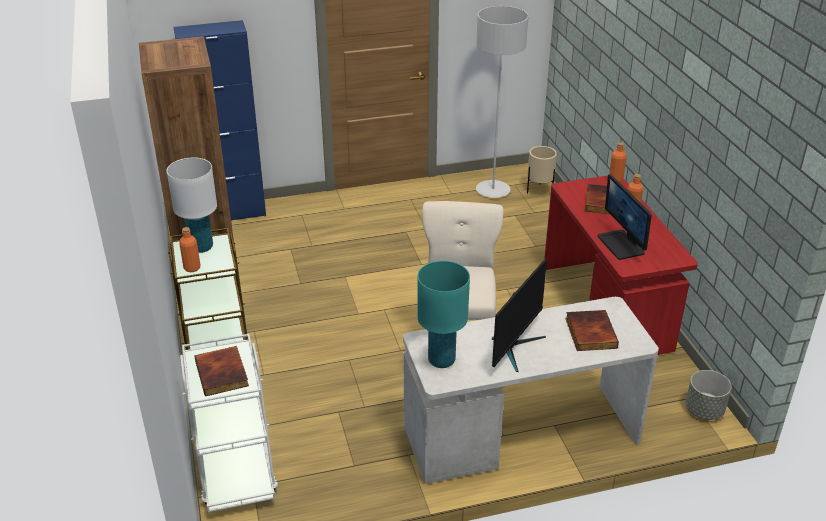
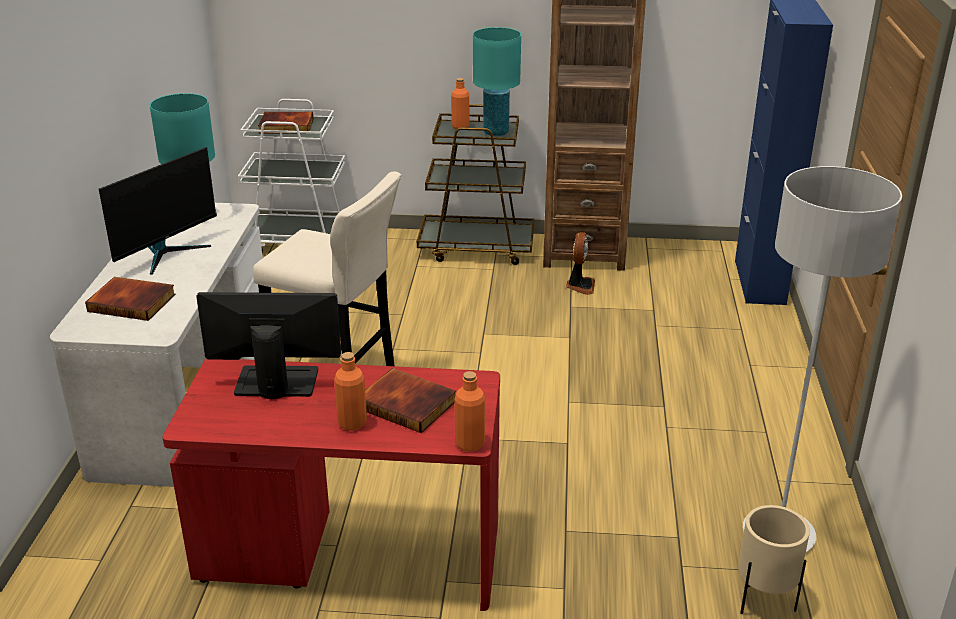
camera: 110 degrees right, 5 degrees down
white table lamp [167,158,217,253] -> turquoise table lamp [473,27,521,136]
monitor [492,259,547,372] -> monitor turned 105 degrees counterclockwise [99,147,217,275]
grey planter [686,370,732,420] -> none
none -> fan [566,232,595,295]

